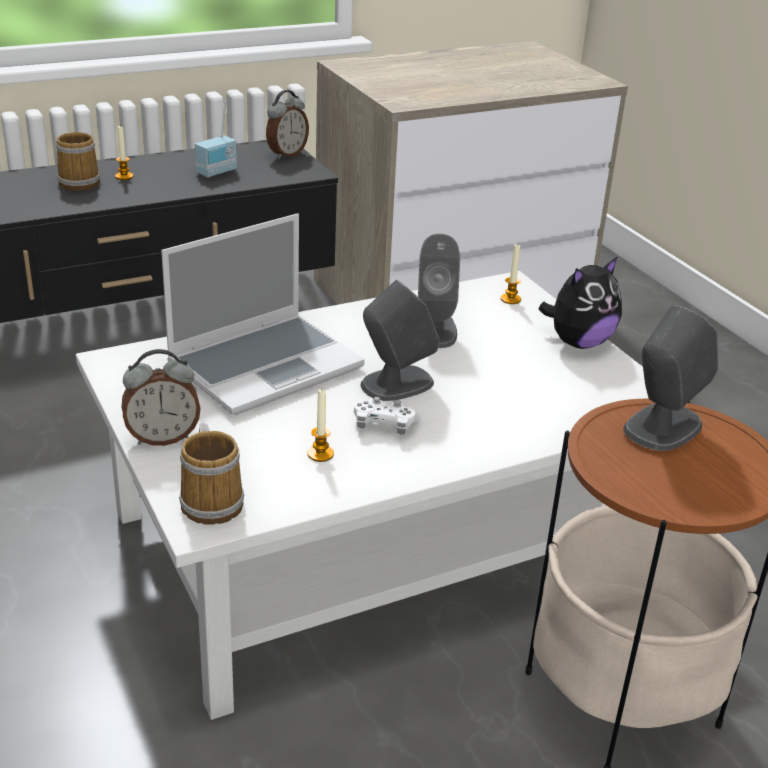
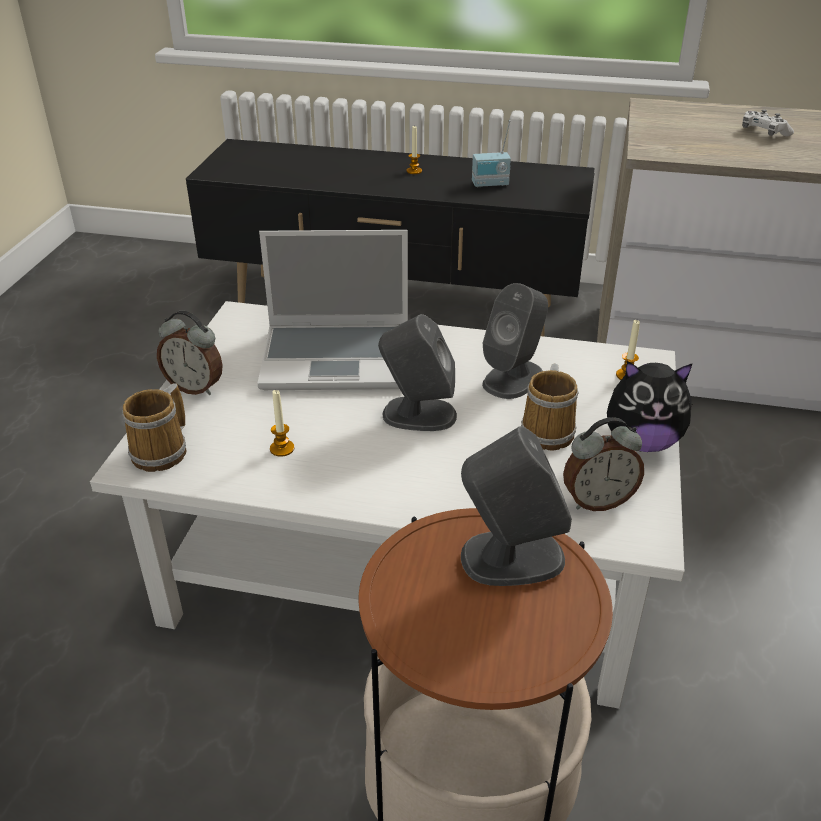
camera: 40 degrees right, 5 degrees up
mug [56,132,100,191] -> mug moved to [521,364,579,451]
alarm clock [266,90,309,159] -> alarm clock moved to [563,417,644,511]
white game controller [354,397,421,435] -> white game controller moved to [742,109,794,136]

